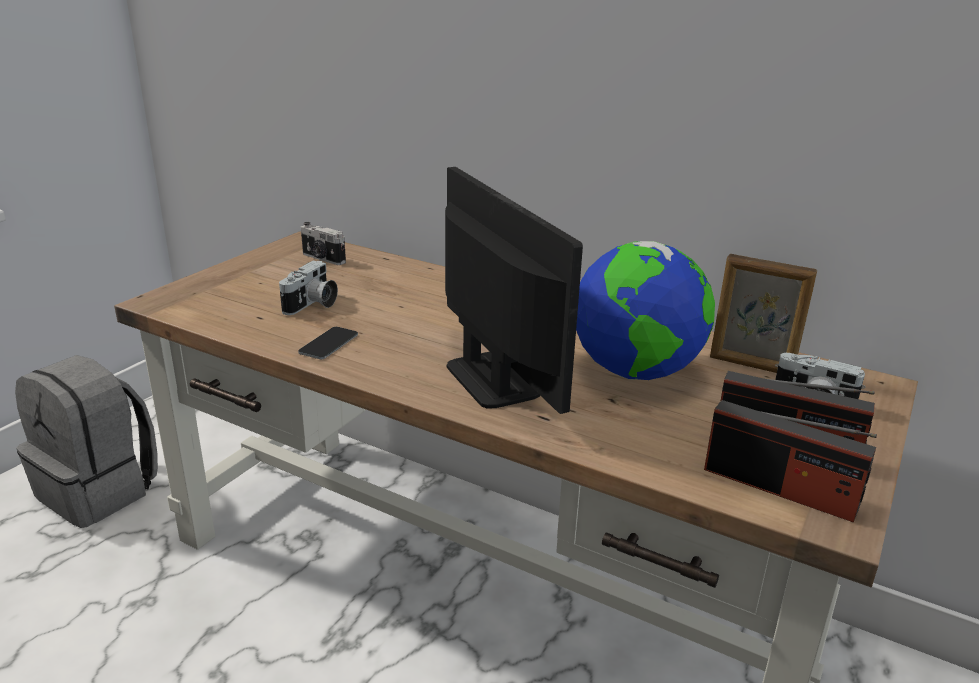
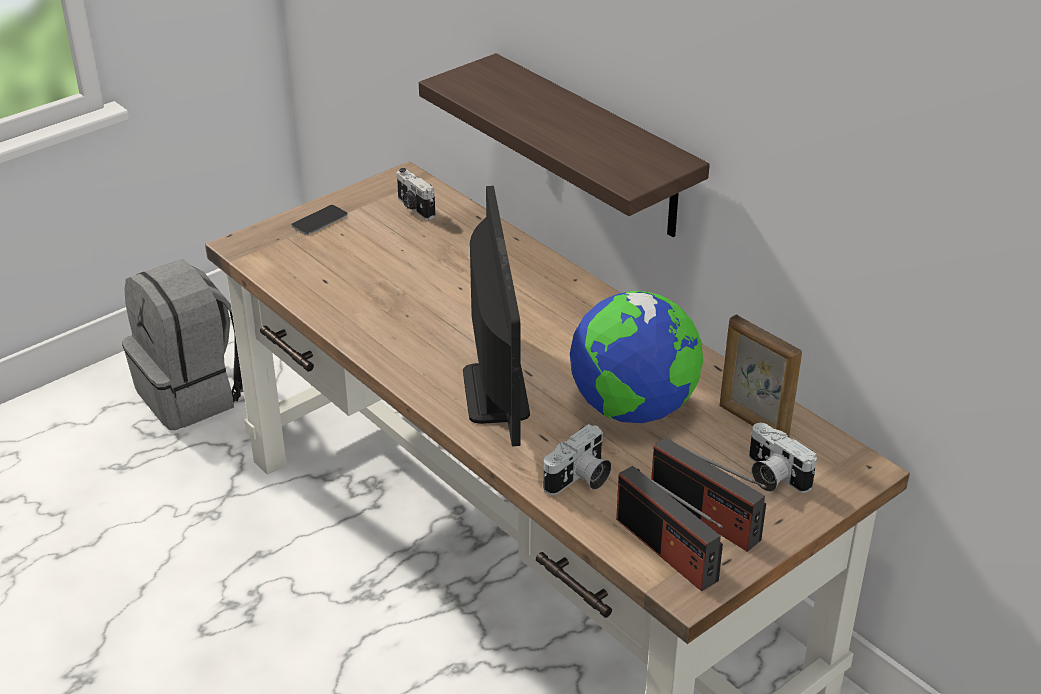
camera: 20 degrees right, 10 degrees up
camera [279,261,338,315] -> camera moved to [543,424,612,495]
phone [298,327,358,359] -> phone moved to [292,205,348,235]
none -> shelf [419,53,710,237]

